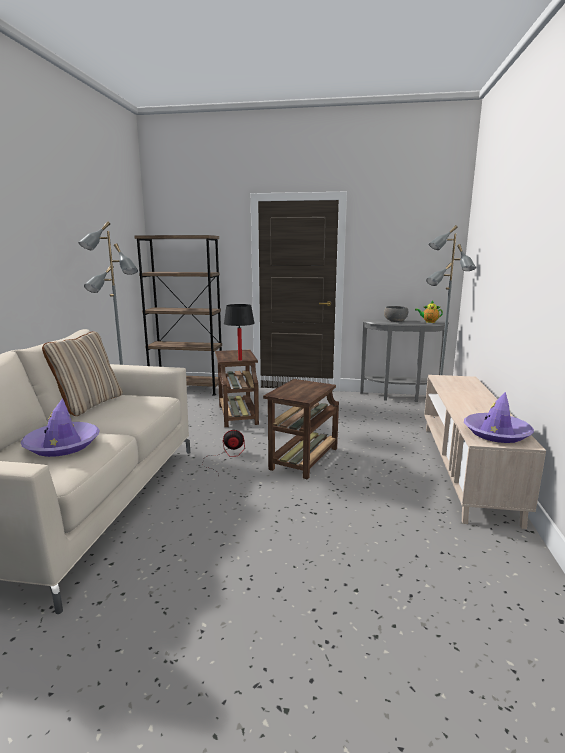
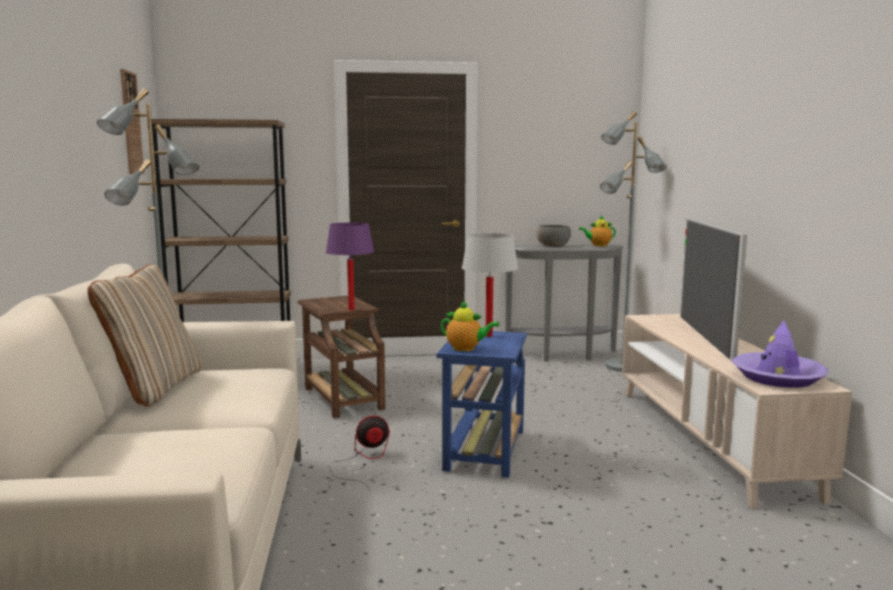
camera: 15 degrees left, 5 degrees down
purple hat [21,398,100,457] -> none
black table lamp [224,304,255,361] -> purple table lamp [326,223,374,311]
brown side table [263,379,339,479] -> blue side table [437,331,527,478]
none -> wall clock [120,69,144,174]
none -> teapot [440,301,500,351]
none -> white table lamp [462,233,518,337]
none -> television [680,218,747,362]

